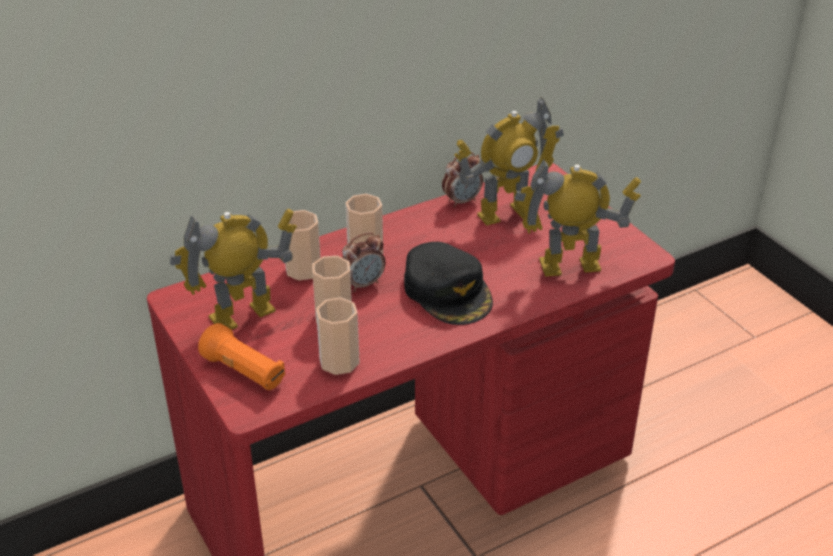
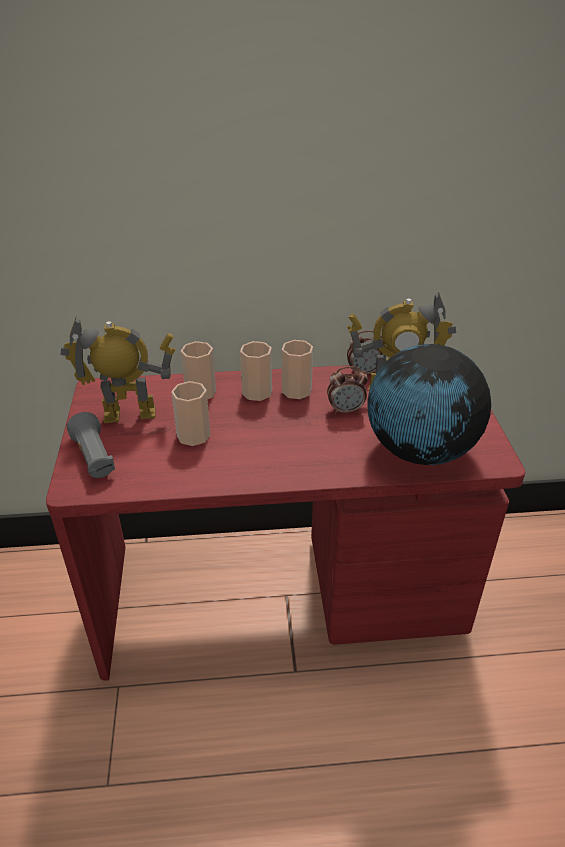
camera: 25 degrees right, 0 degrees up
orange flashlight [198,323,285,390] -> grey flashlight [67,412,115,478]
cup [316,297,360,375] -> cup moved to [282,340,313,399]
alarm clock [342,232,386,292] -> alarm clock moved to [327,366,368,414]
black cap [404,242,493,325] -> none
toy robot [515,159,641,277] -> globe [367,344,491,465]

